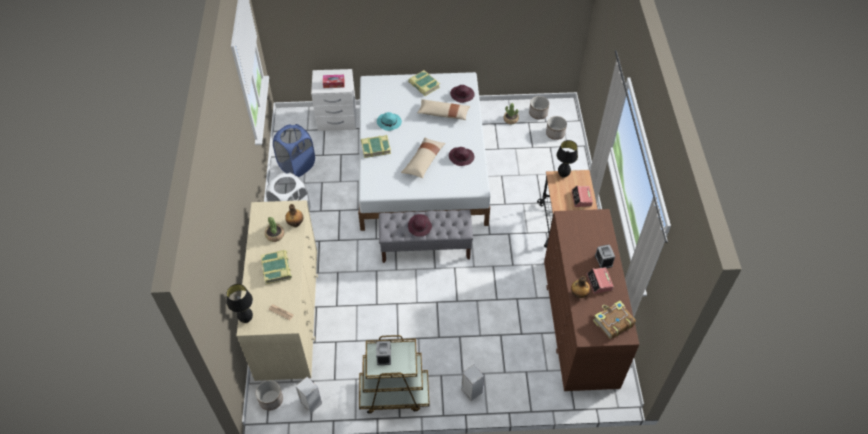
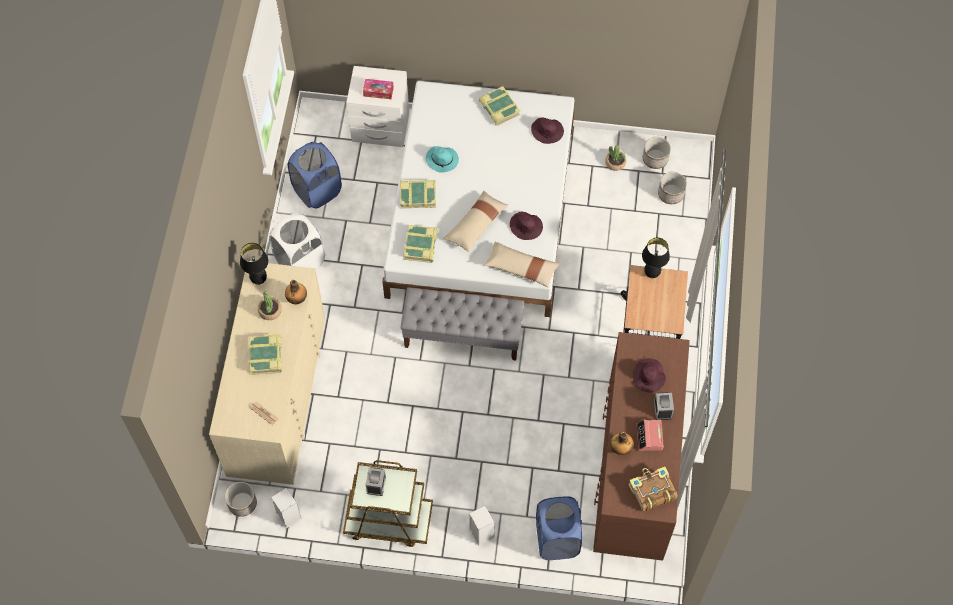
camera: 10 degrees right, 10 degrees up
black table lamp [227,284,253,323] -> black table lamp moved to [240,243,269,285]
purple hat [408,214,432,237] -> purple hat moved to [633,358,666,393]
beige pillow [417,99,470,120] -> beige pillow moved to [484,241,560,287]
alarm clock [571,186,593,207] -> none
none -> book [404,225,438,263]
none -> blue laundry basket [536,497,582,560]

